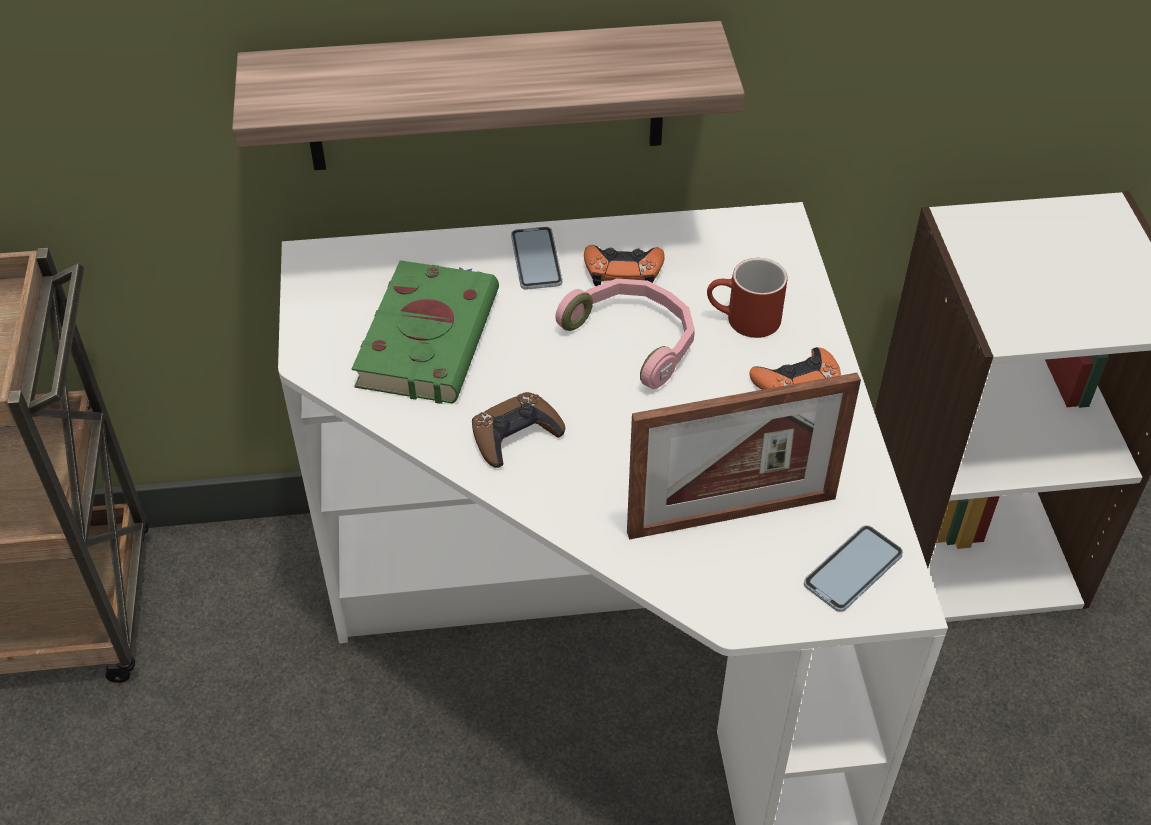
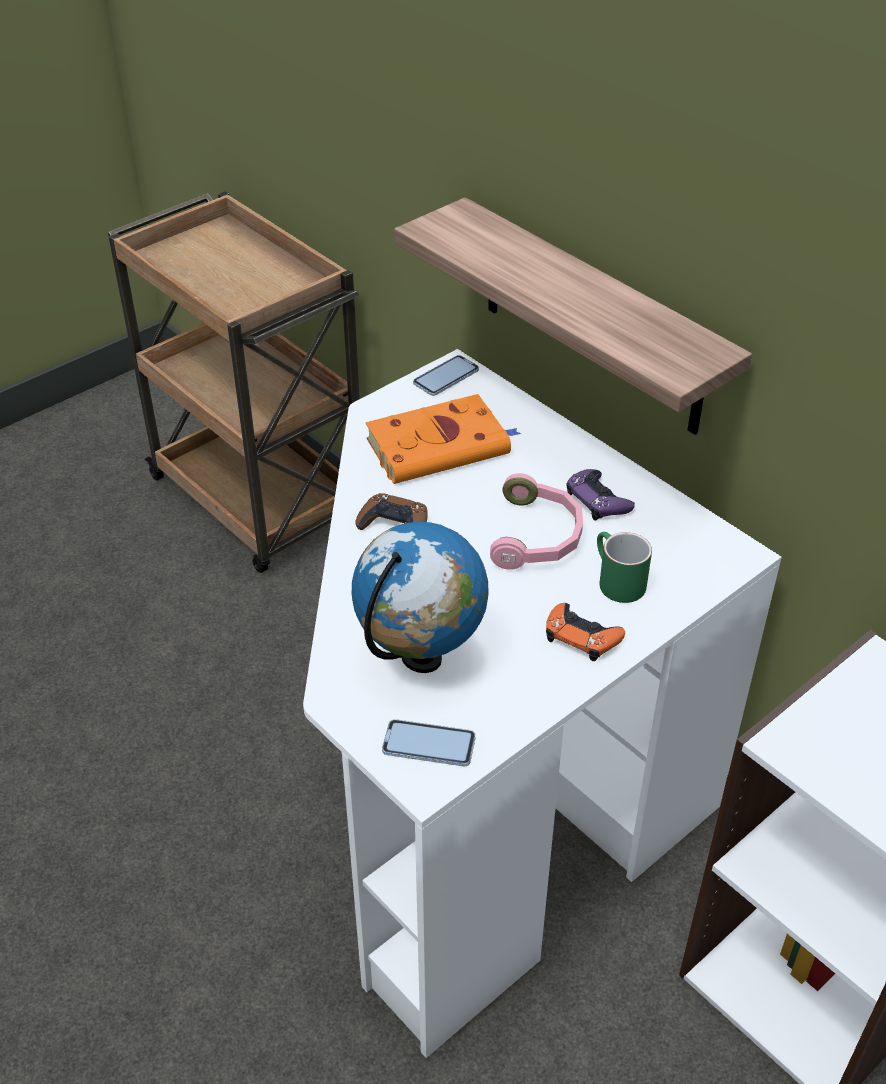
camera: 55 degrees right, 5 degrees down
green book [352,260,499,404] -> orange book [366,394,521,484]
phone [511,227,562,290] -> phone moved to [413,355,479,396]
orange game controller [584,245,665,286] -> purple game controller [566,469,635,521]
picture frame [627,373,861,540] -> globe [352,522,489,673]
red mug [707,258,788,338] -> green mug [597,532,652,603]

